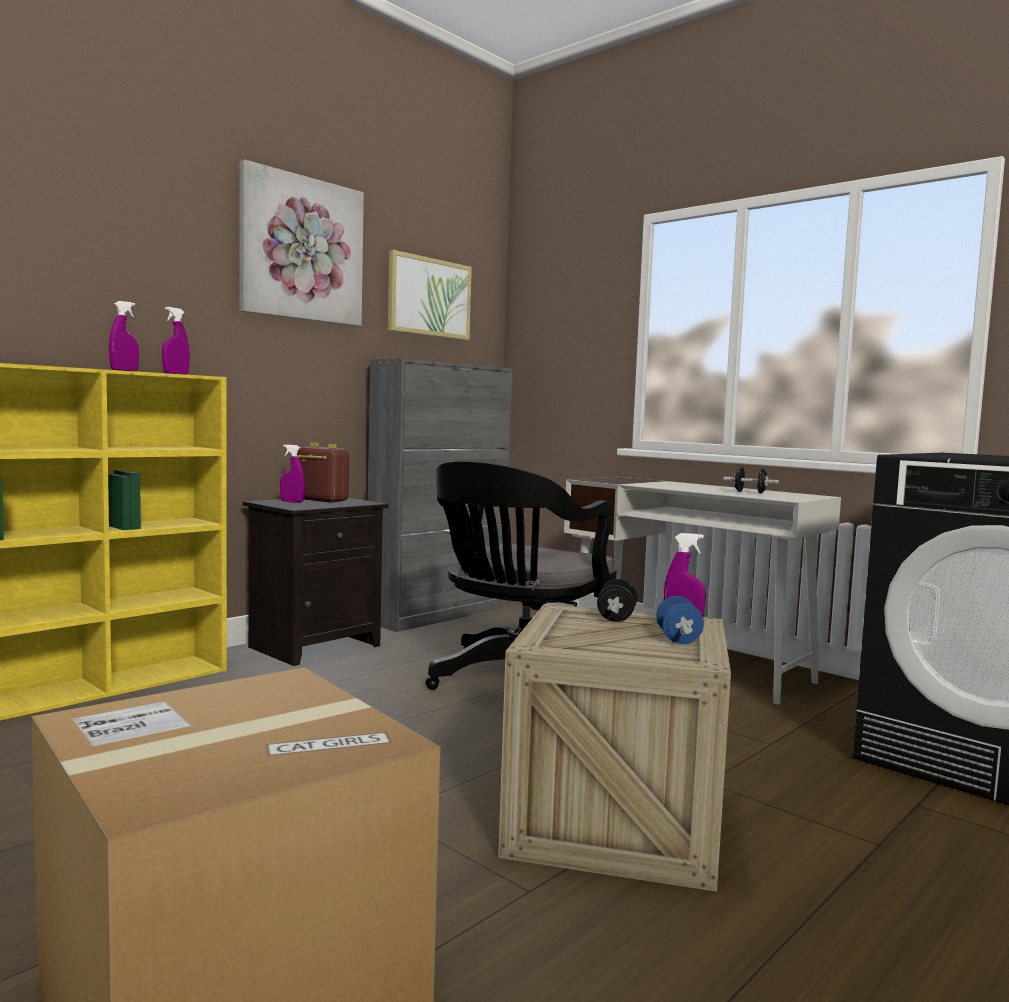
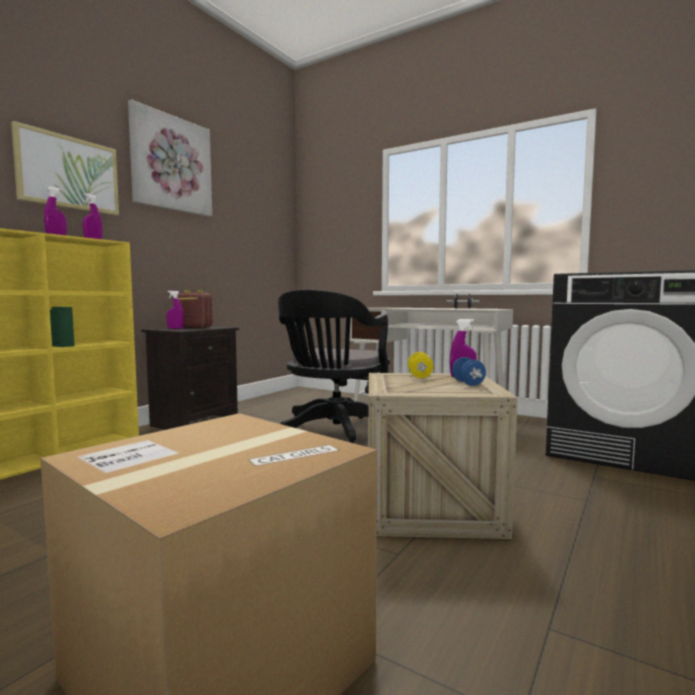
camera: 10 degrees left, 0 degrees up
grey cabinet [368,358,512,632] -> none
picture [388,250,472,340] -> picture moved to [11,121,119,215]
black dumbbell [597,579,637,622] -> yellow dumbbell [408,352,434,378]

